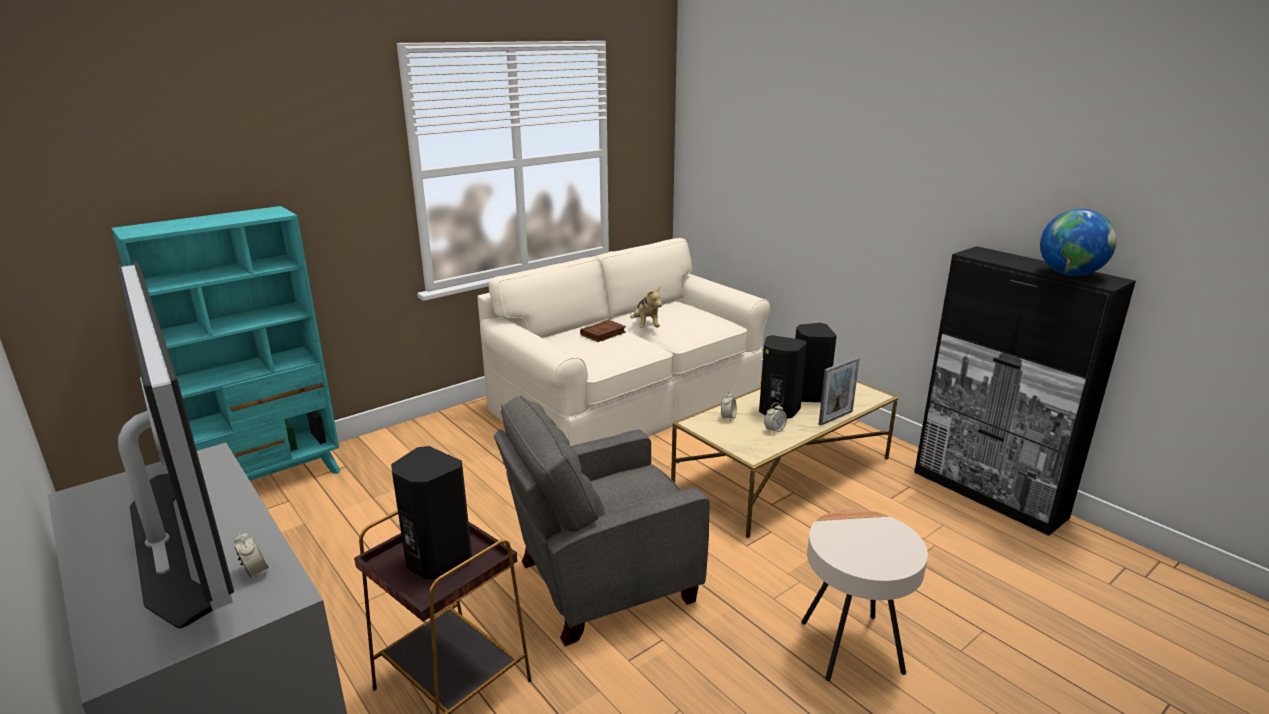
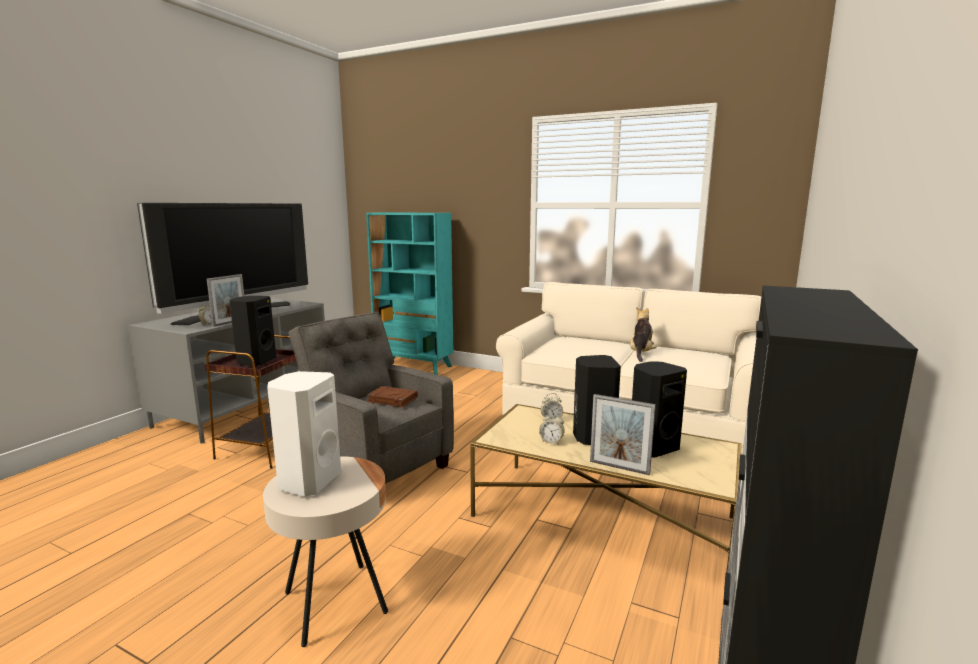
camera: 65 degrees right, 10 degrees down
brown book [580,320,626,342] -> brown book moved to [366,386,418,407]
plush toy [630,287,662,328] -> plush toy turned 150 degrees clockwise [630,307,657,362]
globe [1040,209,1117,276] -> none
none -> picture frame [207,274,244,327]
none -> white speaker [267,371,341,497]

